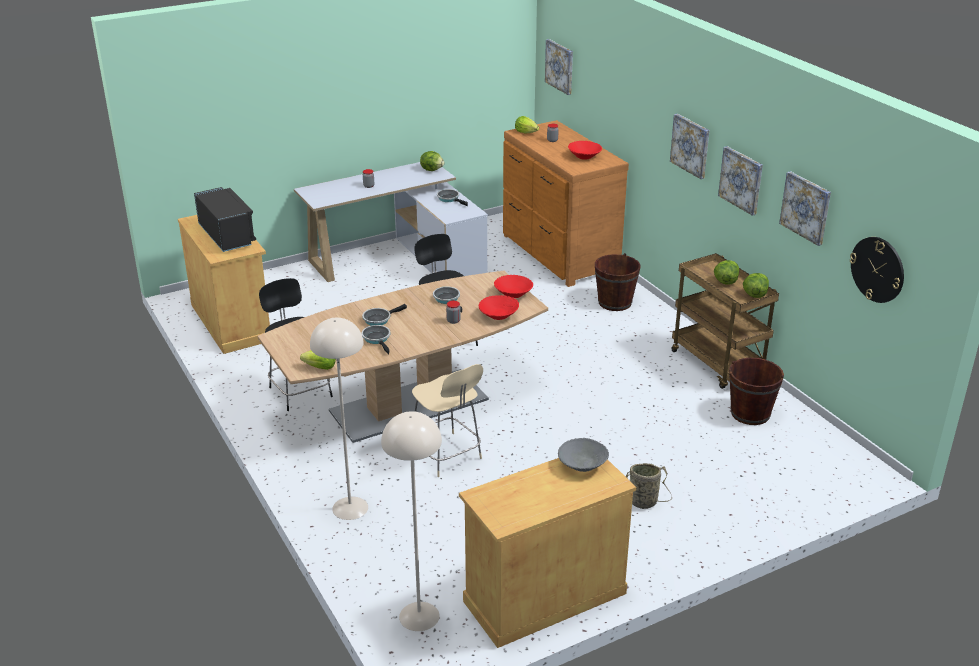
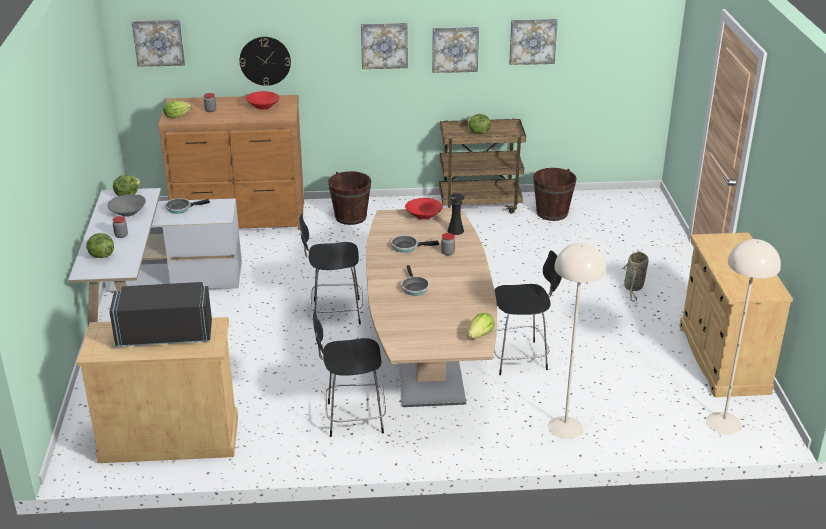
camera: 65 degrees left, 0 degrees up
frying pan [362,325,390,354] -> none
beige chair [412,364,483,477] -> black chair [494,250,562,375]
red bowl [479,295,519,320] -> black vase [448,193,464,235]
grey bowl [558,438,609,472] -> grey bowl moved to [108,194,146,217]
lettuce [743,273,769,298] -> lettuce moved to [86,233,114,258]
wall clock [850,237,904,303] -> wall clock moved to [240,37,291,86]

